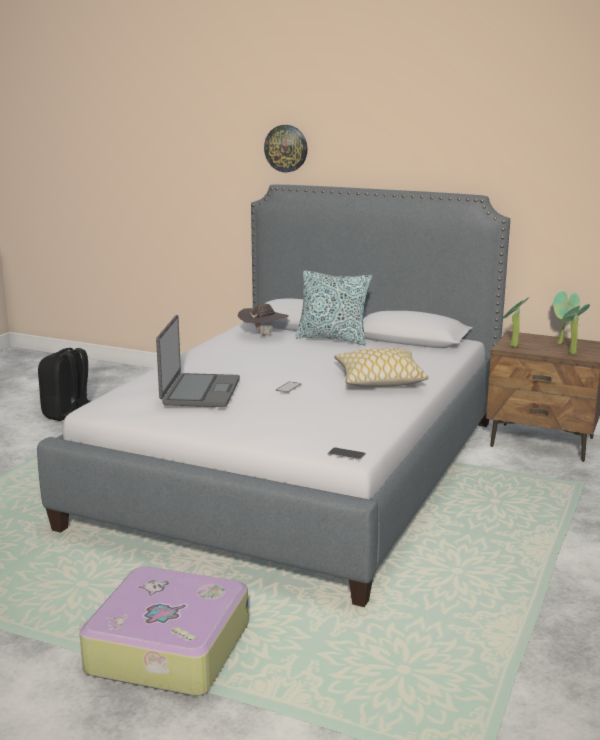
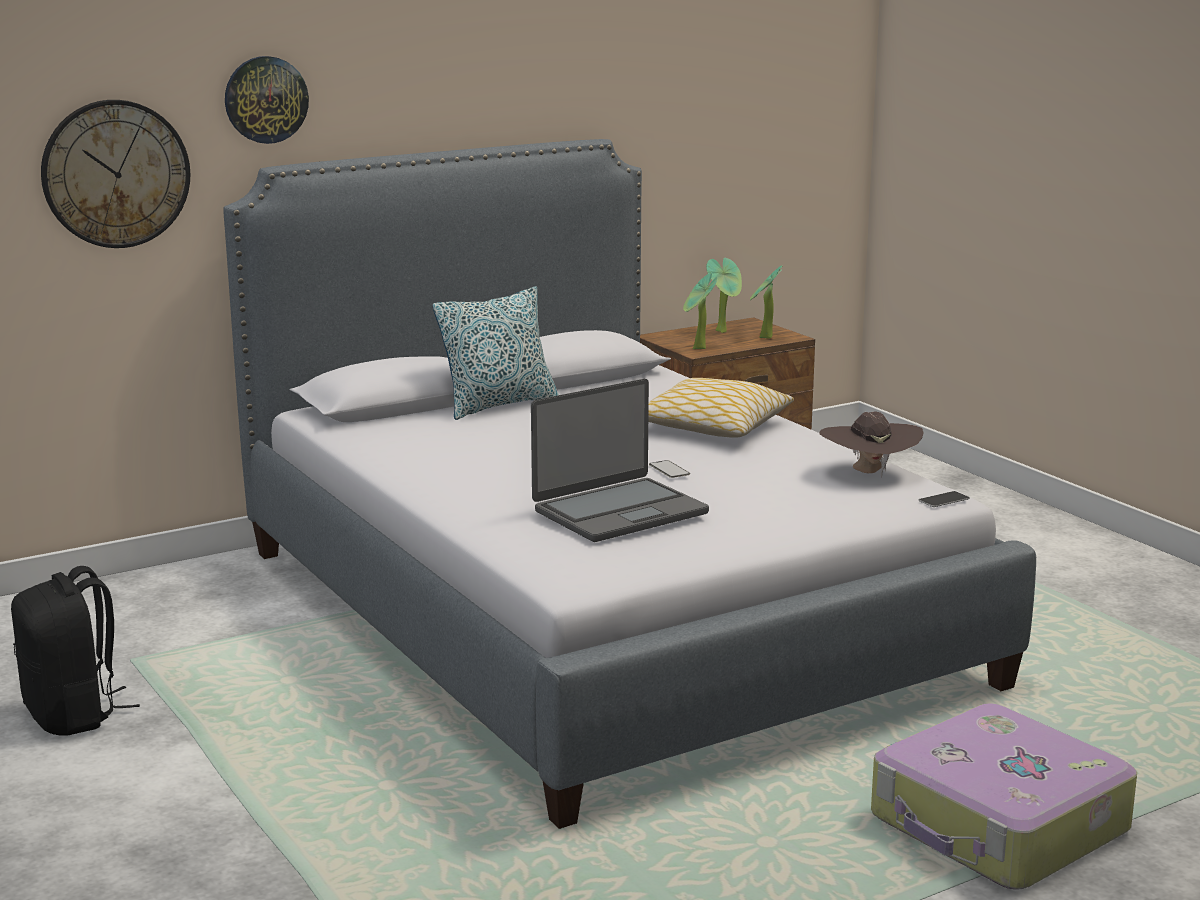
camera: 55 degrees left, 0 degrees up
laptop [156,315,240,407] -> laptop turned 105 degrees clockwise [531,379,709,542]
brown hat [238,303,289,337] -> brown hat moved to [819,411,924,478]
none -> wall clock [41,100,190,248]

